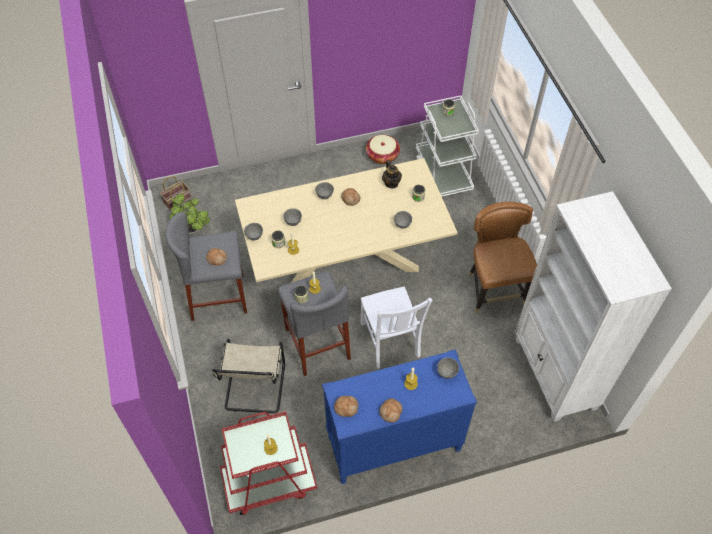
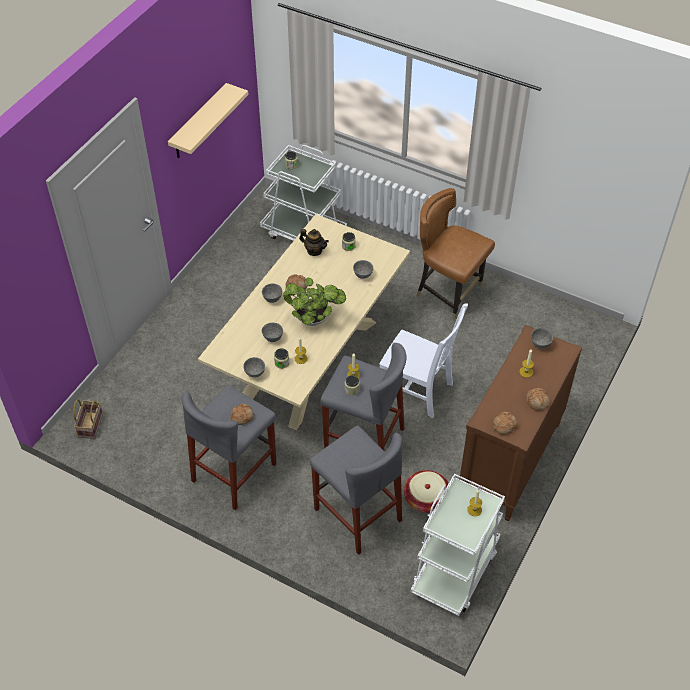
camera: 45 degrees left, 5 degrees down
potted plant [169,194,210,234] -> potted plant moved to [283,278,346,326]
beige chair [212,339,285,413] -> grey stool [310,426,402,555]
red cart [220,411,317,515] -> white cart [411,474,505,616]
blue dresser [322,349,477,484] -> brown dresser [460,325,582,522]
basket [366,135,400,164] -> basket moved to [404,470,449,513]
white bookcase [515,191,672,422] -> none
none -> beige shelf [168,83,249,158]

